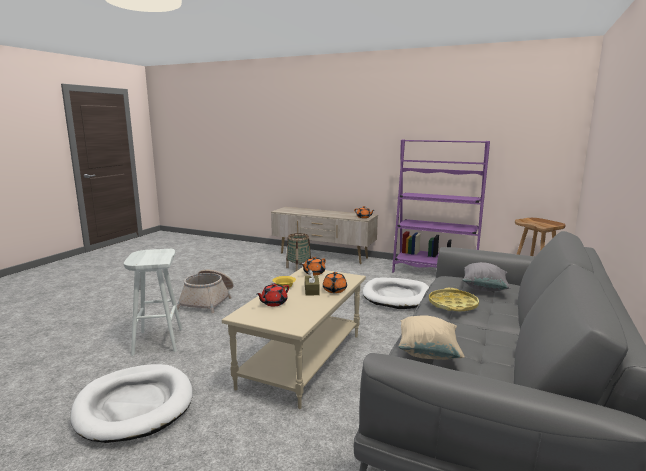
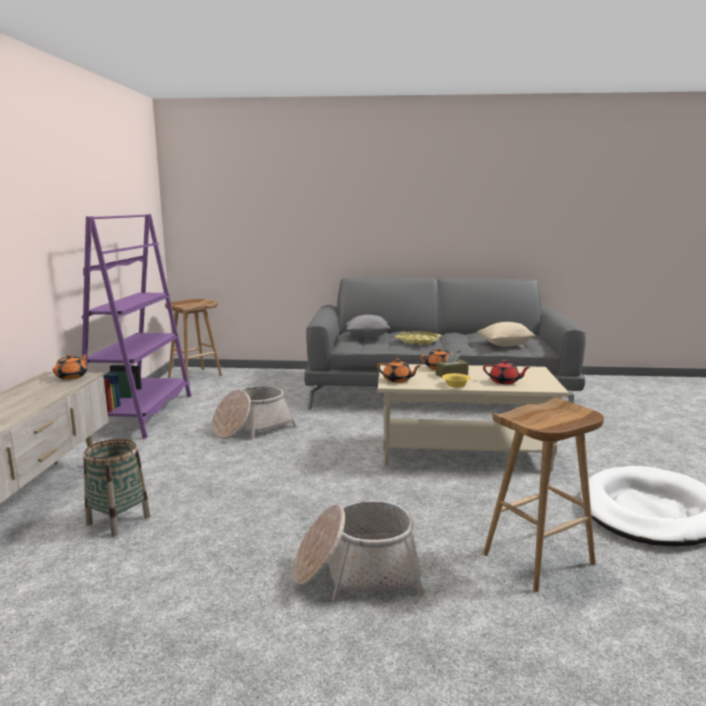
camera: 110 degrees left, 0 degrees up
white stool [124,249,182,356] -> brown stool [483,398,604,592]
white dog bed [363,278,429,309] -> basket [212,386,297,439]

